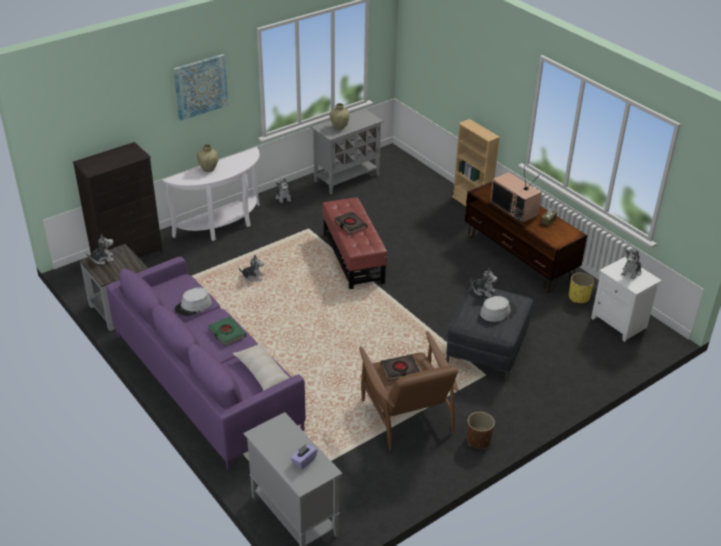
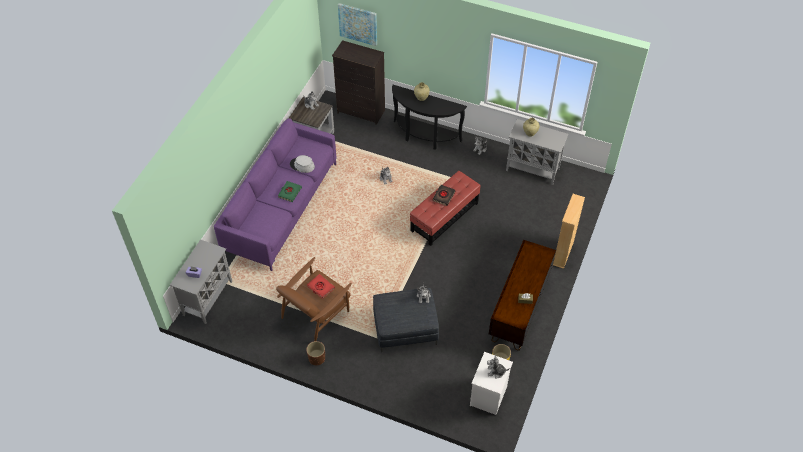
camera: 60 degrees right, 15 degrees up
white console table [162,147,260,241] -> black console table [392,85,467,149]
picture [173,54,228,121] -> picture moved to [338,3,377,46]
beige pillow [233,342,290,391] -> none
black book [381,355,420,381] -> red book [307,274,335,299]
grey hat [480,296,517,322] -> none
television [490,167,542,223] -> none

